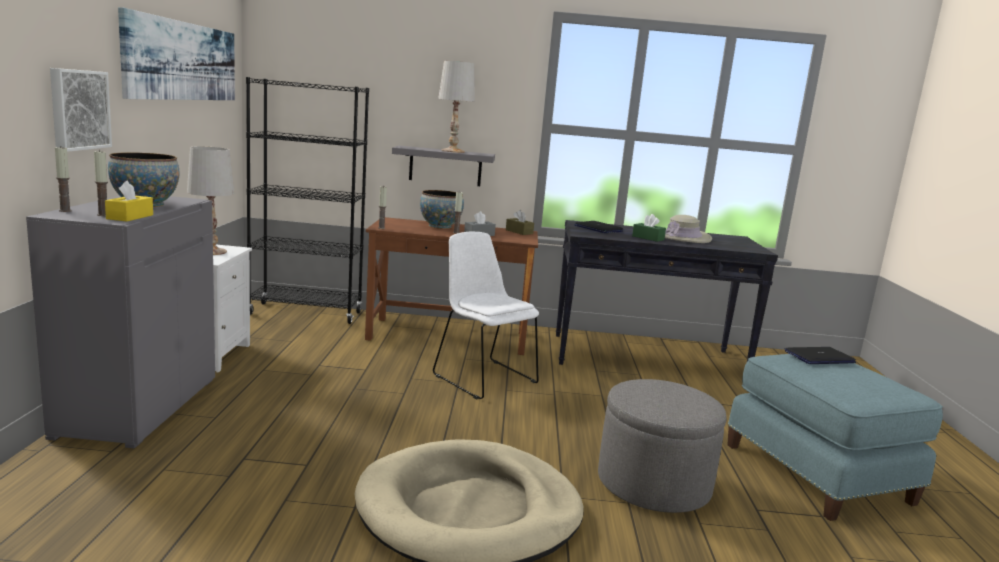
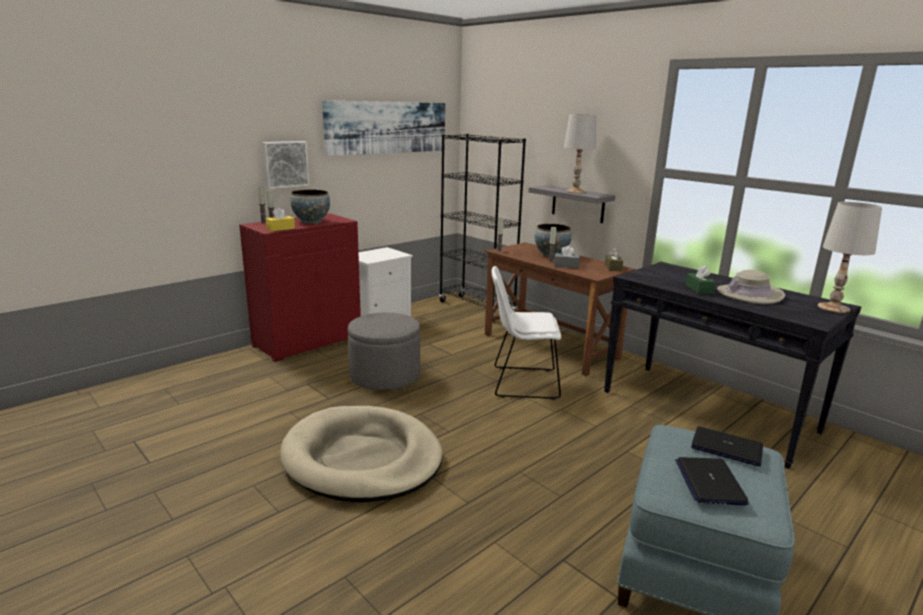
camera: 45 degrees right, 5 degrees up
grey cabinet [26,196,215,449] -> red cabinet [239,213,361,362]
white table lamp [187,146,234,255] -> white table lamp moved to [818,202,882,313]
white chair [433,232,539,399] -> white chair turned 90 degrees counterclockwise [491,266,561,400]
laptop [574,221,624,233] -> laptop moved to [675,457,749,505]
grey ottoman [598,379,727,513] -> grey ottoman moved to [348,313,420,390]

